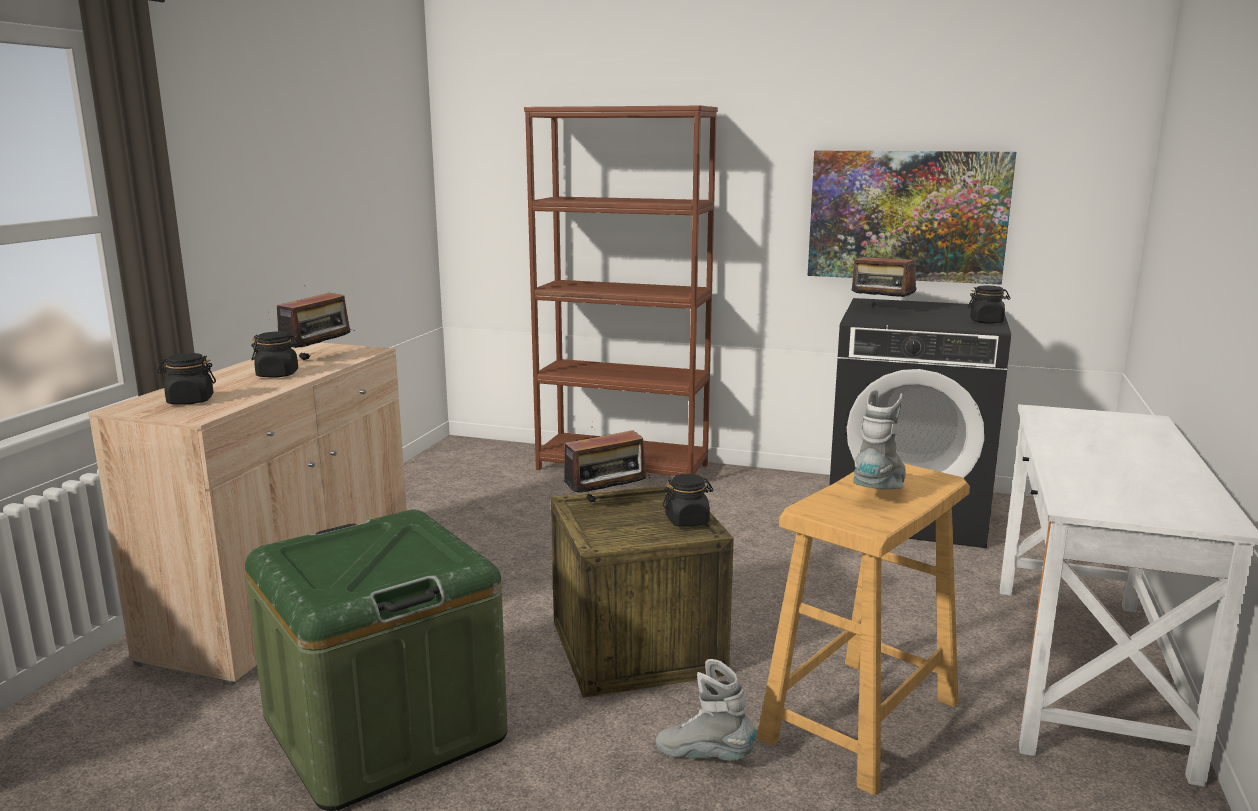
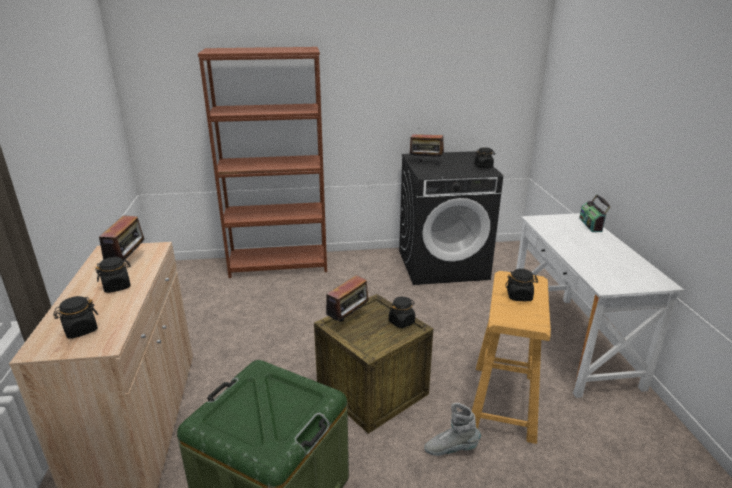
camera: 25 degrees left, 10 degrees up
picture [808,151,1016,285] -> none
grey boot [853,389,906,489] -> black jar [505,269,538,301]
none -> radio [579,194,611,232]

